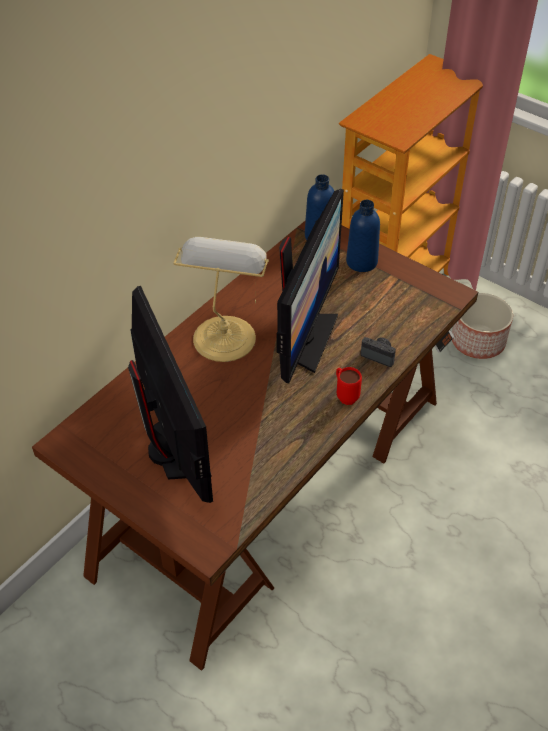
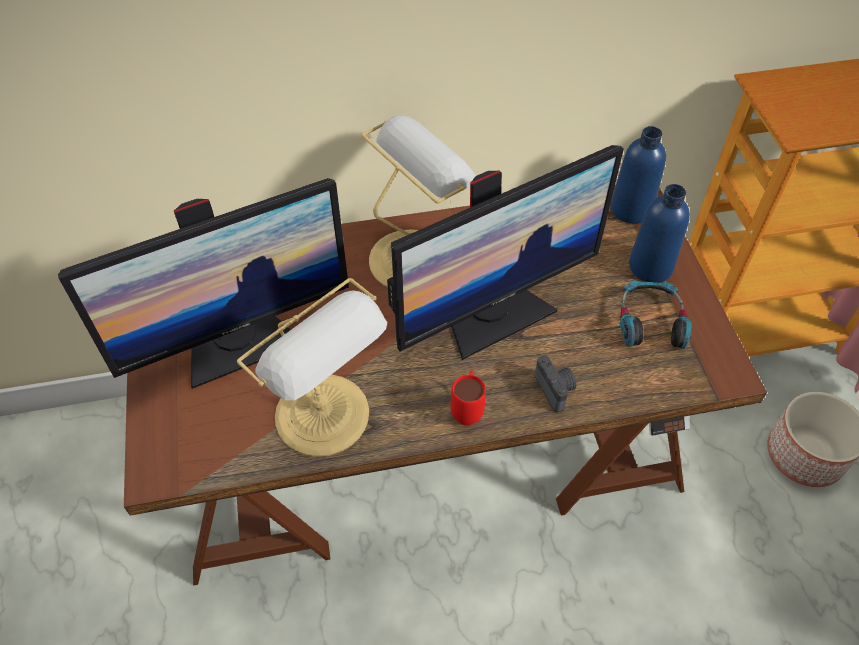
camera: 40 degrees right, 5 degrees up
monitor [128,286,213,503] -> monitor turned 45 degrees clockwise [58,178,349,389]
none -> table lamp [237,278,387,457]
none -> headphones [620,280,692,349]

